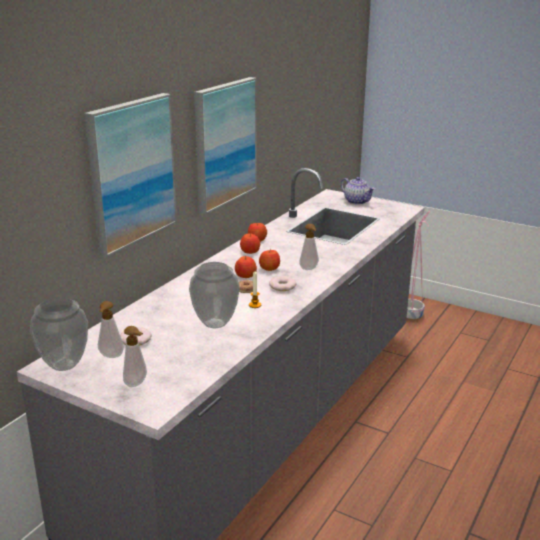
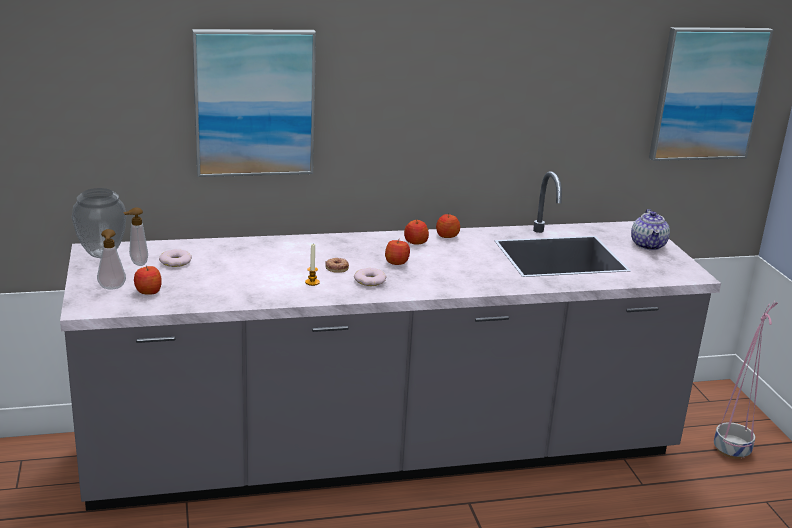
camera: 45 degrees right, 0 degrees up
vase [189,262,240,328] -> none
picture [194,77,257,215] -> picture moved to [649,27,773,161]
apple [235,256,257,278] -> apple moved to [134,266,162,295]
soap dispenser [299,224,319,270] -> none

